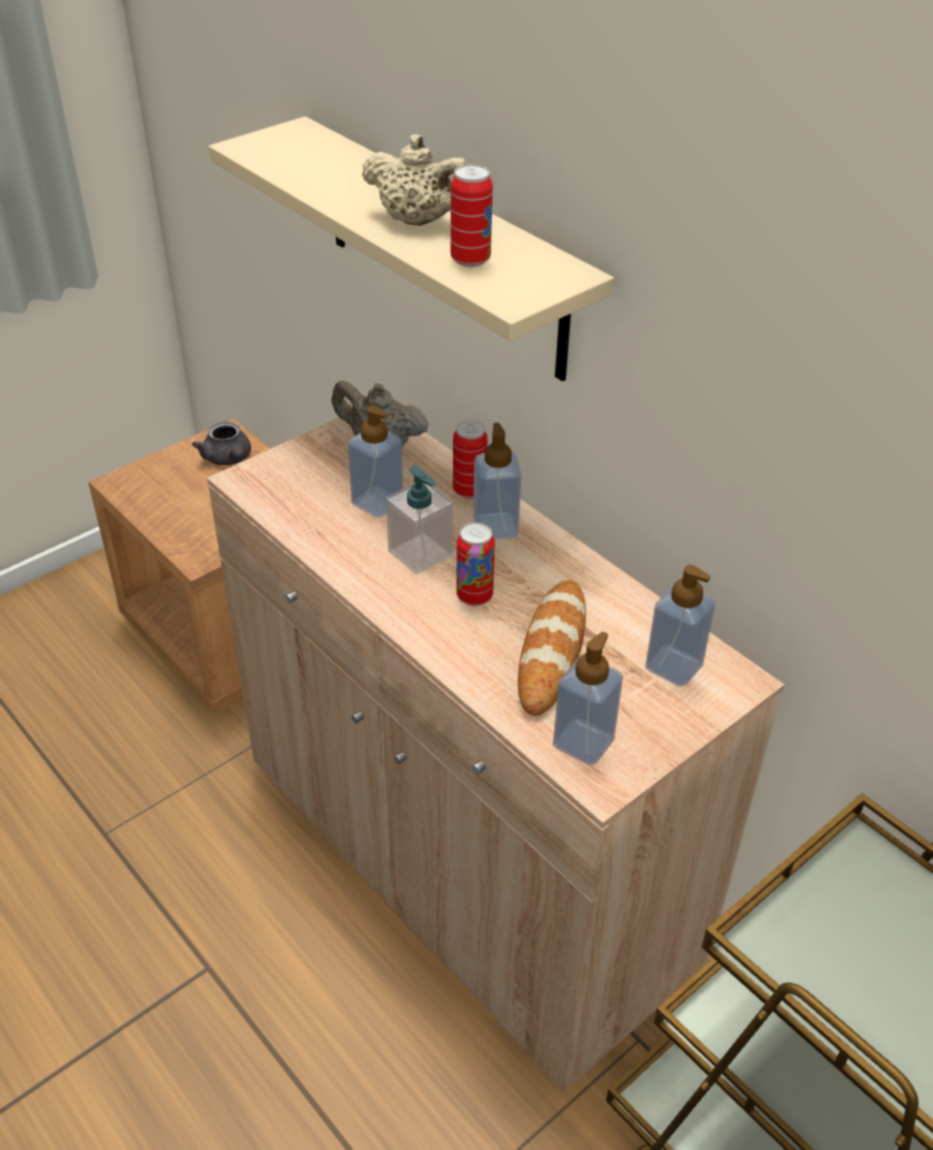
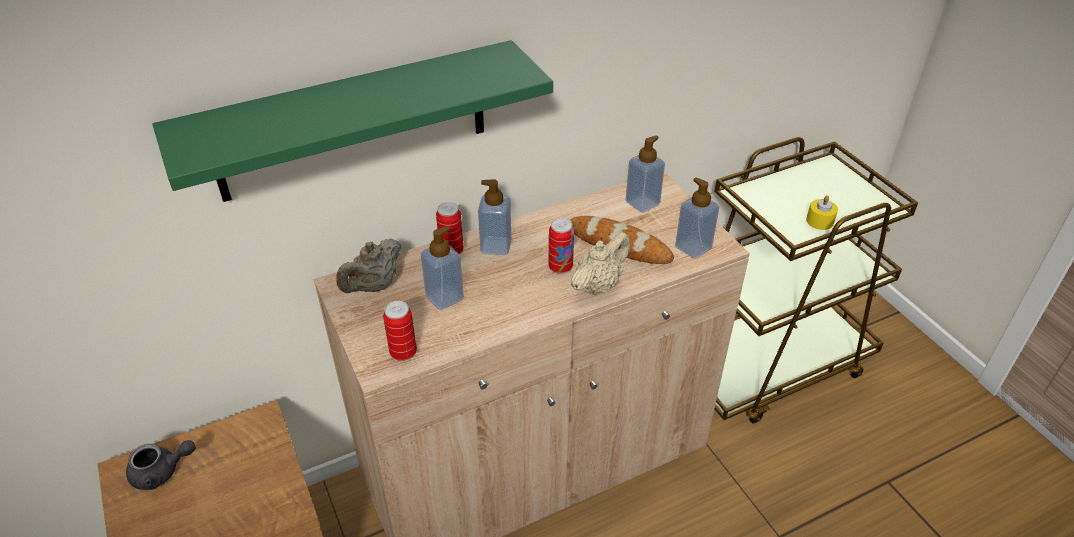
camera: 75 degrees left, 0 degrees up
beige shelf [209,116,614,381] -> green shelf [152,40,553,202]
beige teapot [362,134,467,226] -> beige teapot moved to [571,232,631,295]
soap dispenser [386,466,453,575] -> none
can [451,164,493,267] -> can moved to [383,301,417,361]
none -> yellow candle [806,195,838,230]

